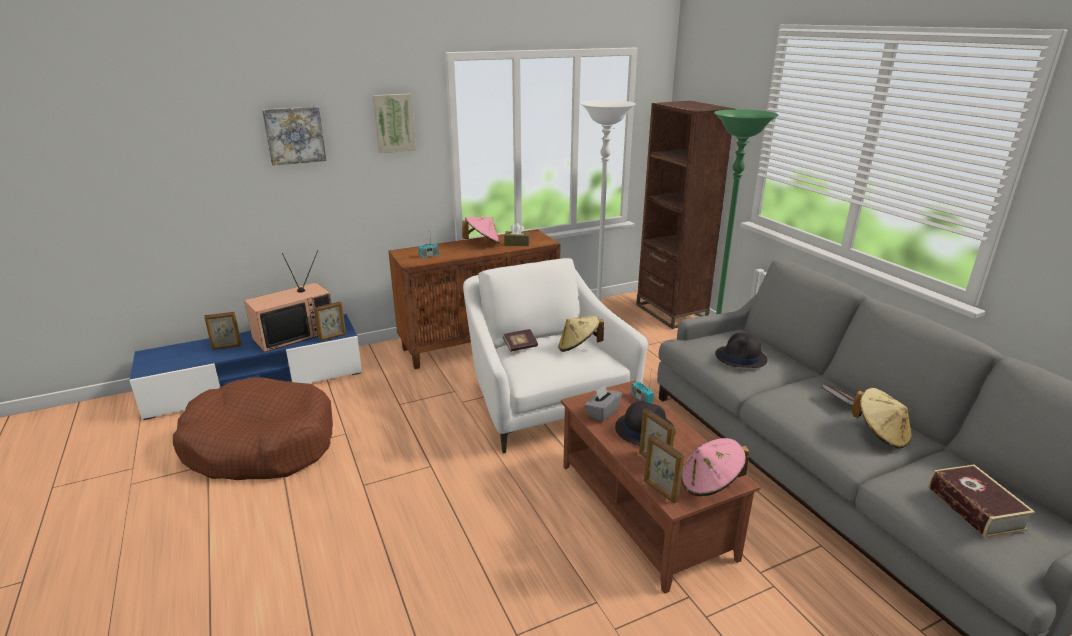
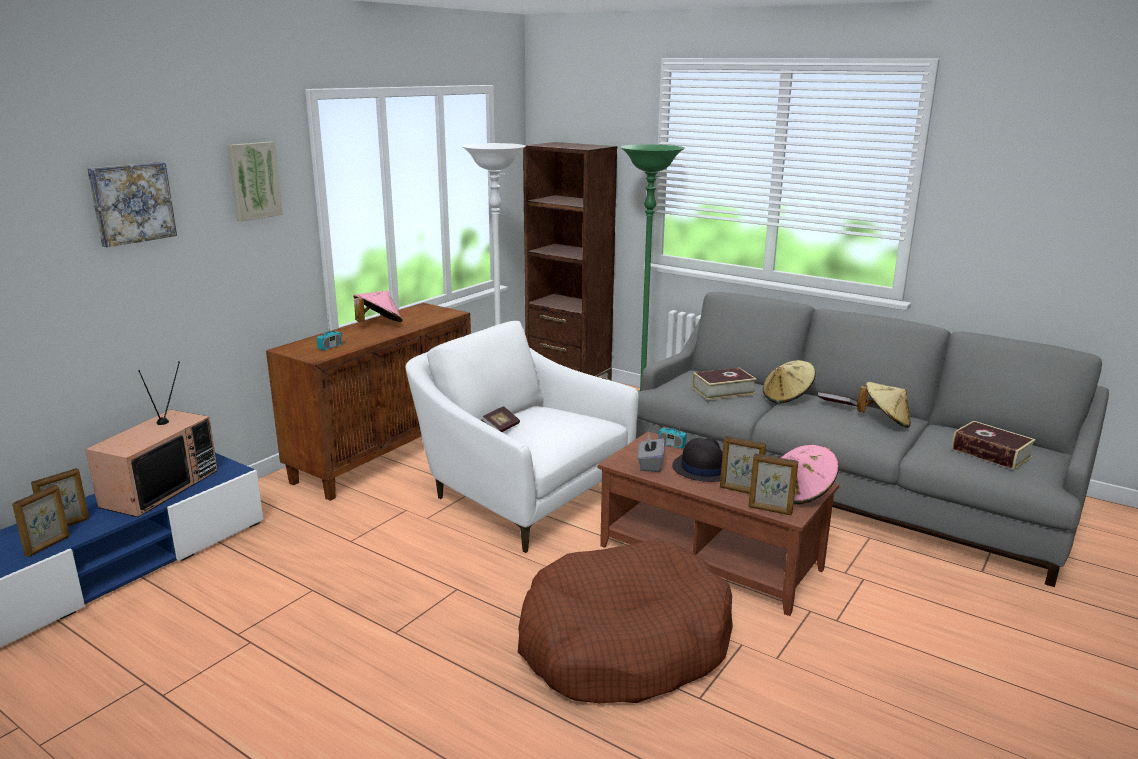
camera: 30 degrees left, 5 degrees down
brown dog bed [173,377,333,480] -> brown dog bed moved to [518,540,733,703]
picture frame [314,301,346,341] -> picture frame moved to [12,485,70,557]
brown tissue box [504,223,530,246] -> none
beige hat [558,316,604,352] -> beige hat moved to [763,360,816,404]
black hat [715,333,768,368] -> book [692,368,757,400]

